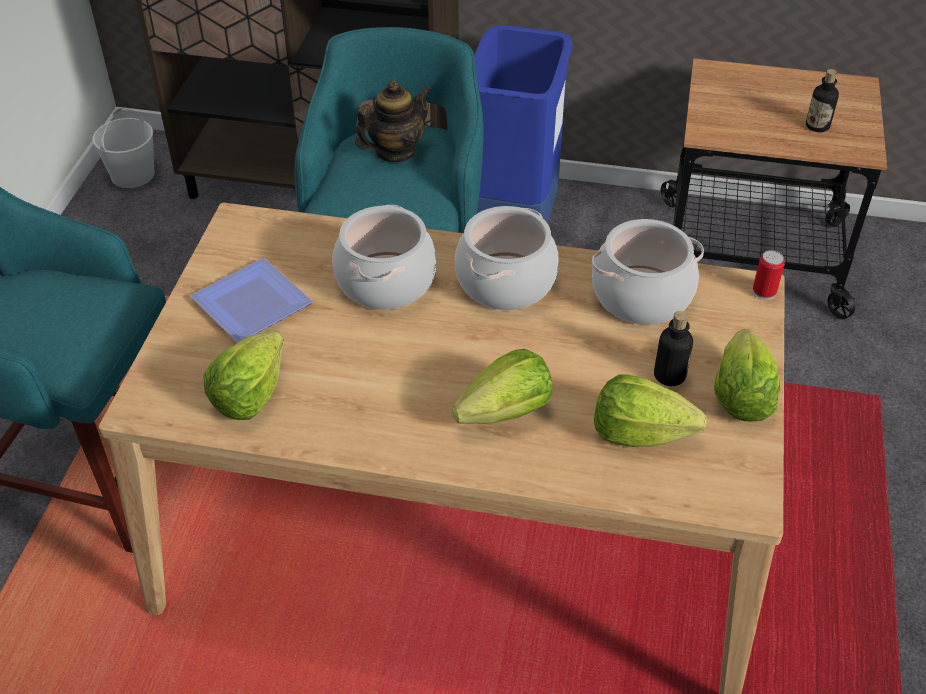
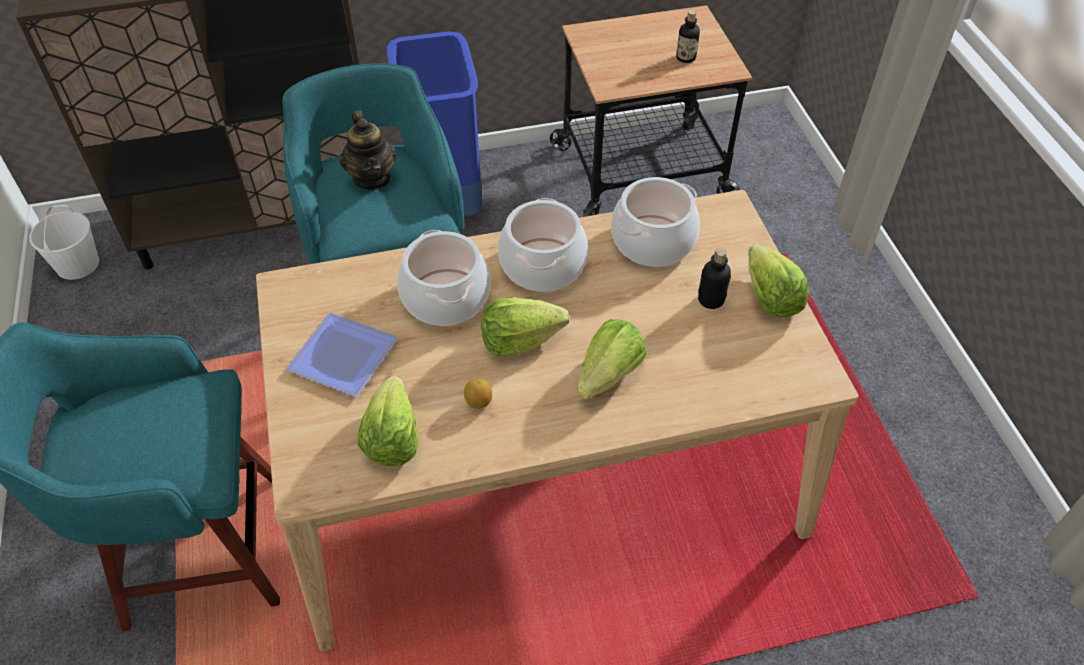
camera: 25 degrees left, 5 degrees up
teapot [355,80,432,162] -> teapot turned 135 degrees clockwise [340,110,397,190]
lettuce [594,374,707,447] -> lettuce moved to [481,297,570,356]
can [753,250,785,300] -> none
none -> lemon [464,378,492,409]

